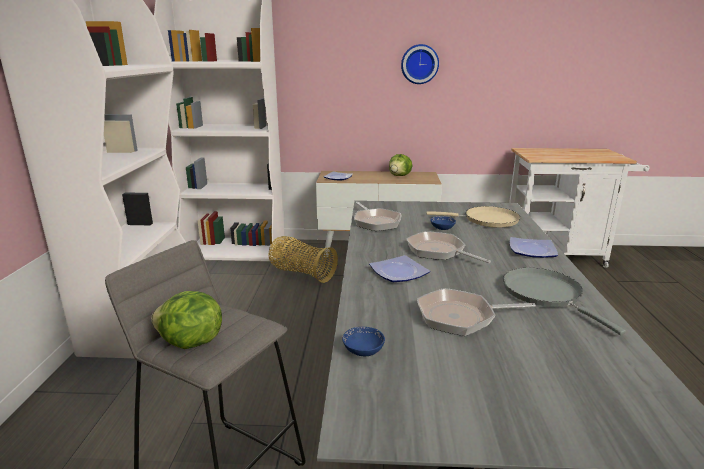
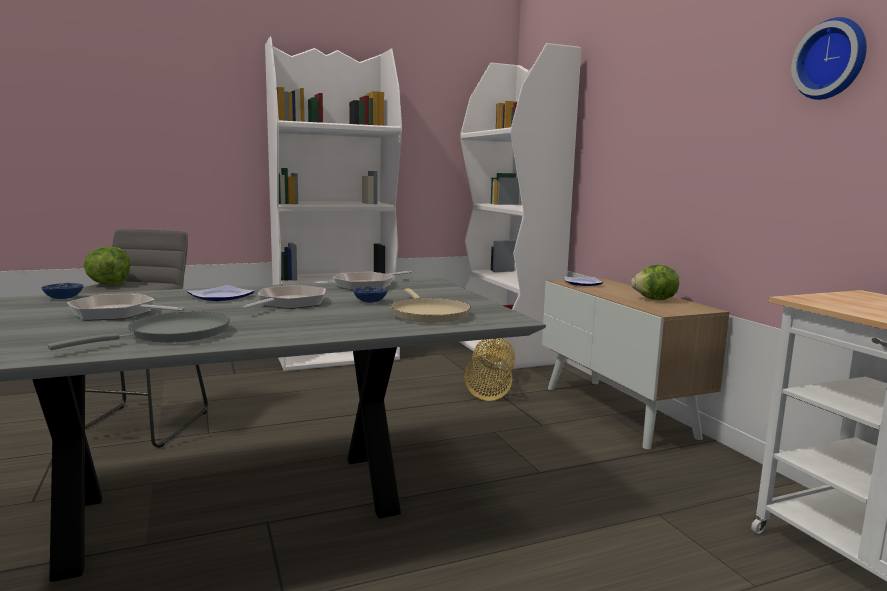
camera: 65 degrees right, 10 degrees down
wall clock [401,44,439,84] -> wall clock moved to [791,17,867,100]
frying pan [417,288,536,336] -> frying pan turned 45 degrees counterclockwise [67,294,185,320]
plate [510,237,558,258] -> none

